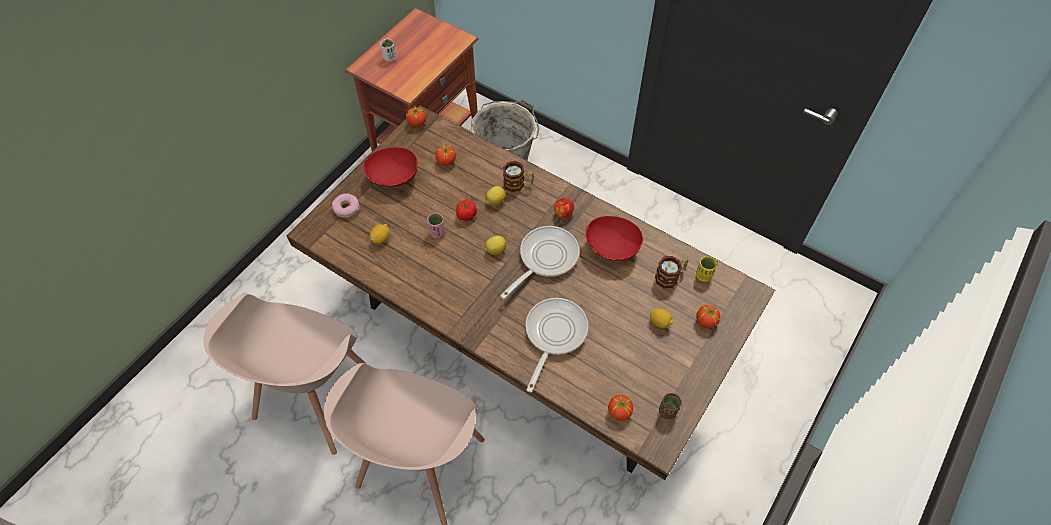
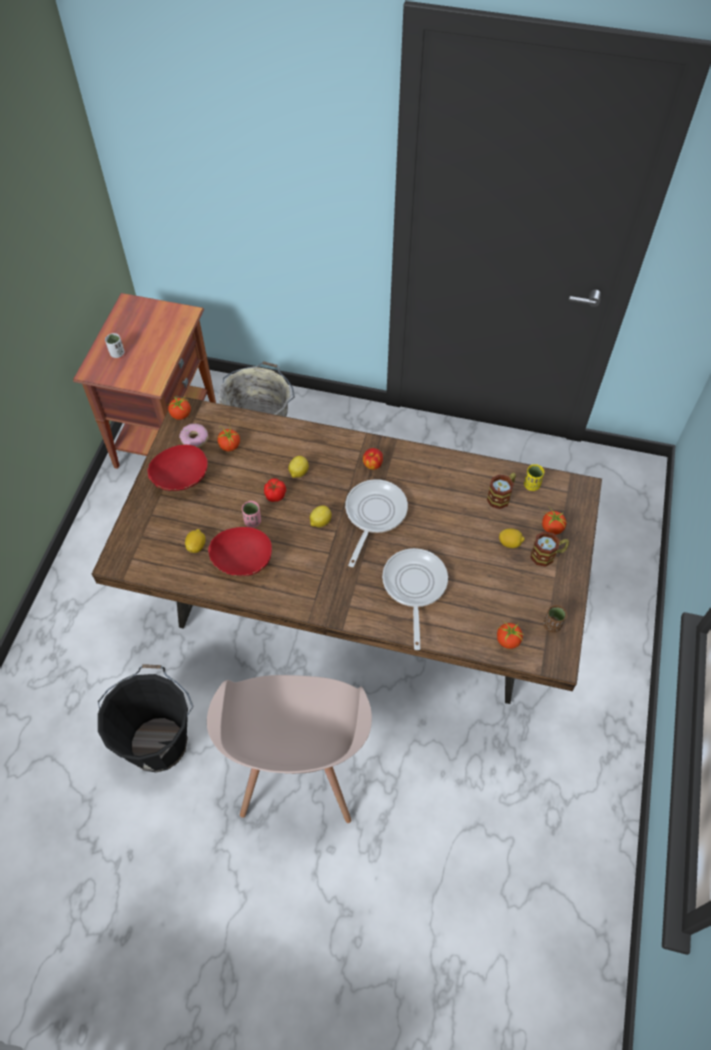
camera: 20 degrees left, 0 degrees up
beige chair [204,294,367,455] -> black bucket [98,664,194,773]
donut [332,193,360,218] -> donut moved to [179,424,208,448]
mug [503,161,534,192] -> mug moved to [530,531,569,567]
red bowl [585,216,643,261] -> red bowl moved to [208,527,272,576]

